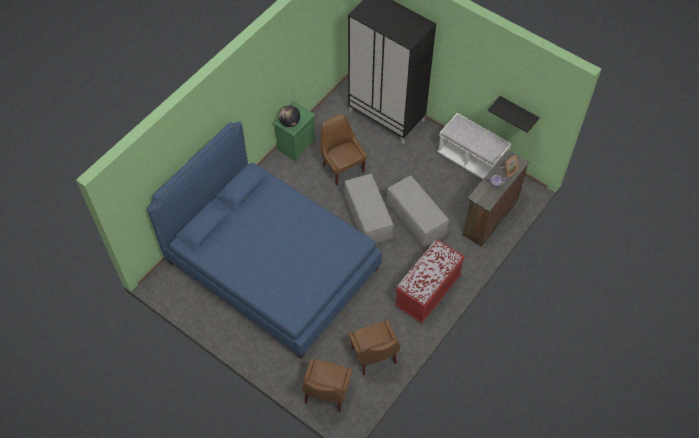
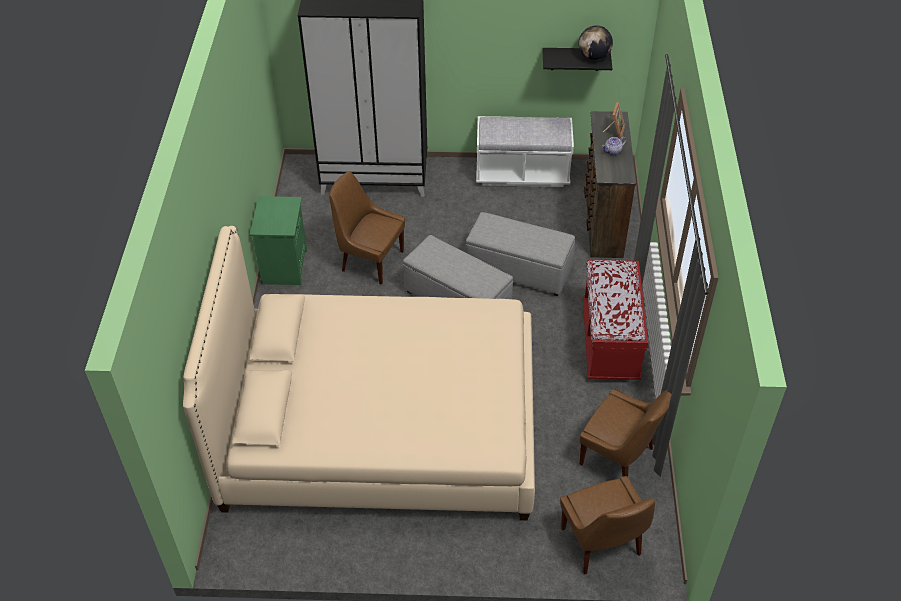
camera: 35 degrees left, 10 degrees down
blue bed [147,122,382,359] -> beige bed [183,226,535,520]
globe [279,105,300,127] -> globe moved to [579,26,613,60]

